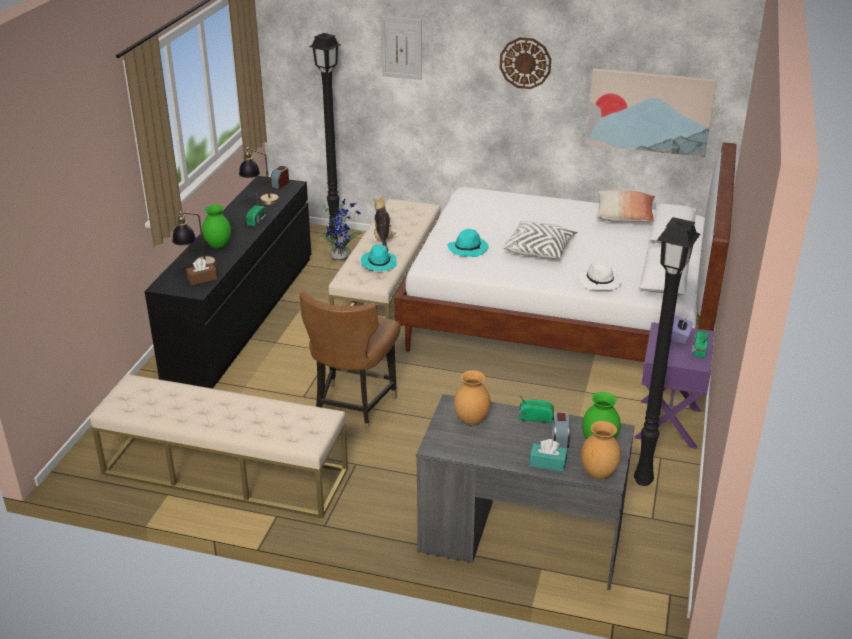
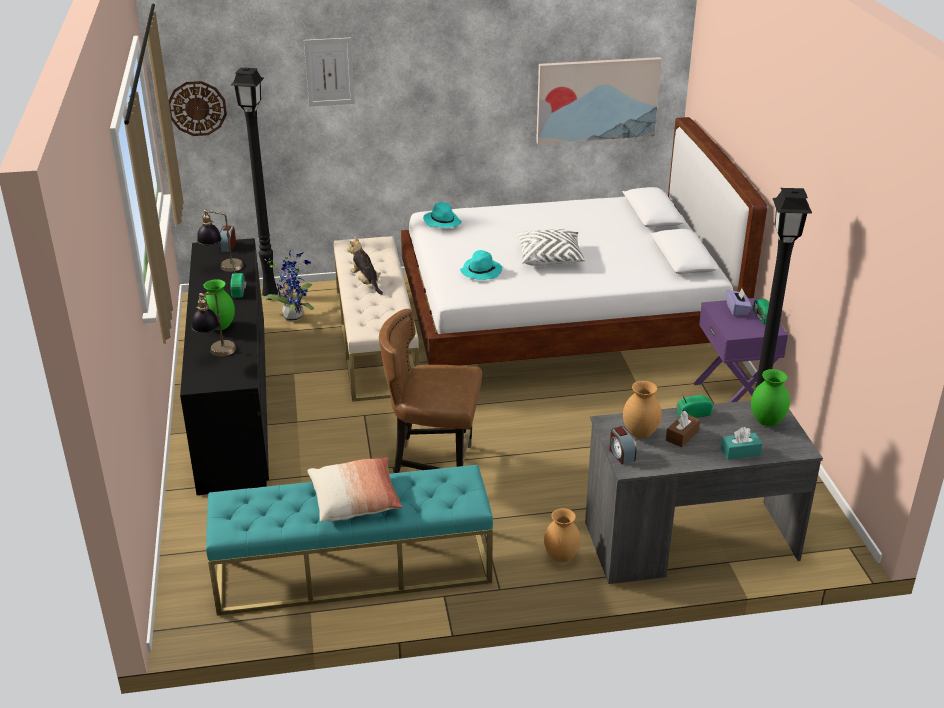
camera: 25 degrees left, 0 degrees up
beige bench [90,374,348,518] -> turquoise bench [206,465,493,616]
brown tissue box [186,258,217,285] -> brown tissue box moved to [666,411,700,447]
brown chair [300,292,400,433] -> brown chair turned 105 degrees clockwise [379,309,482,473]
turquoise hat [361,245,397,271] -> turquoise hat moved to [423,202,461,228]
wall clock [500,37,551,89] -> wall clock moved to [169,81,227,136]
alarm clock [552,412,570,448] -> alarm clock moved to [610,426,637,464]
white hat [578,261,622,290] -> none
brown vase [581,421,621,479] -> brown vase moved to [544,508,581,562]
pillow [596,190,655,222] -> pillow moved to [307,457,403,522]

